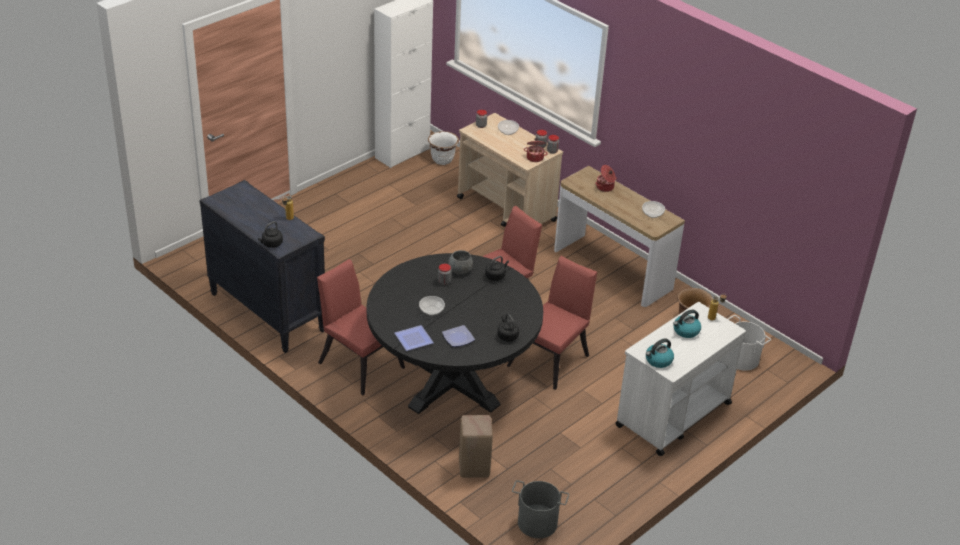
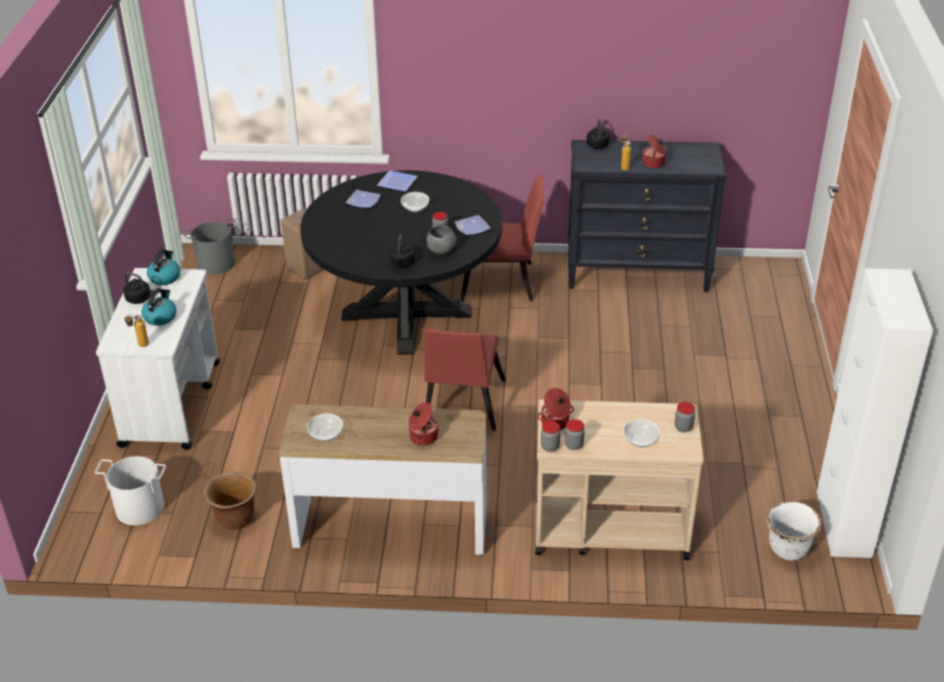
camera: 140 degrees right, 0 degrees up
black kettle [498,314,519,342] -> black kettle moved to [123,273,153,304]
red chair [507,256,597,390] -> none
none -> plate [454,215,491,236]
none -> cooking pot [642,134,666,168]

